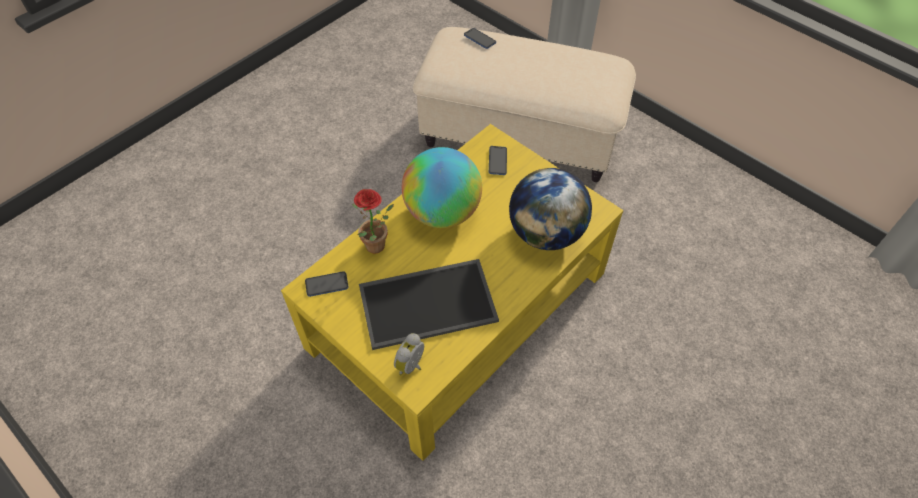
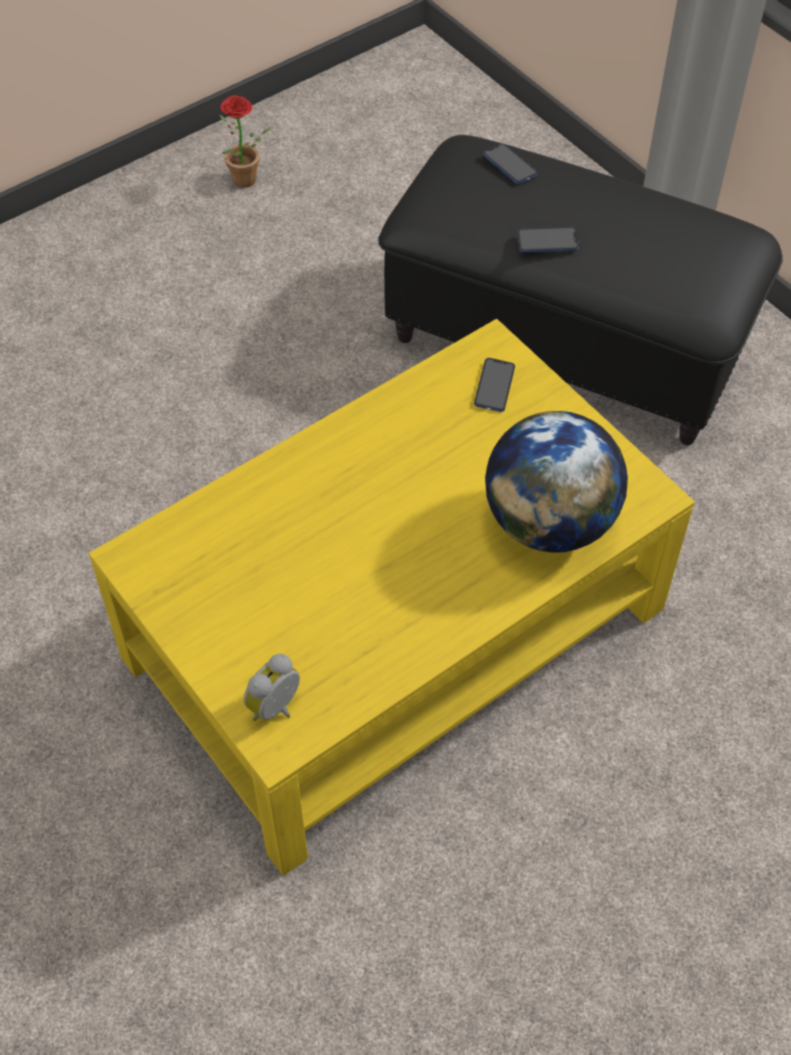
camera: 10 degrees right, 0 degrees up
phone [305,271,349,297] -> phone moved to [517,227,579,252]
potted plant [352,189,394,254] -> potted plant moved to [220,95,271,188]
tray [359,259,499,350] -> none
globe [402,147,482,228] -> none
beige ottoman [413,27,636,182] -> black ottoman [378,135,782,445]

